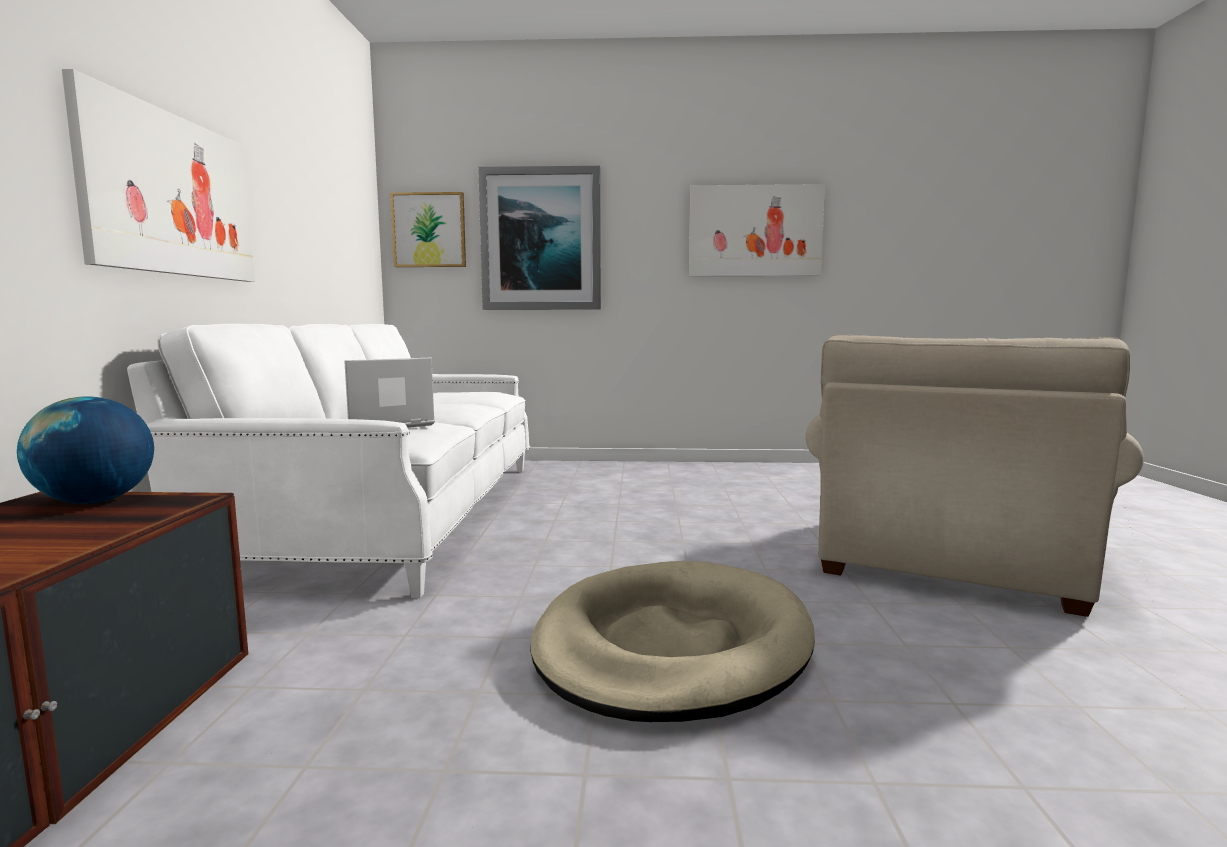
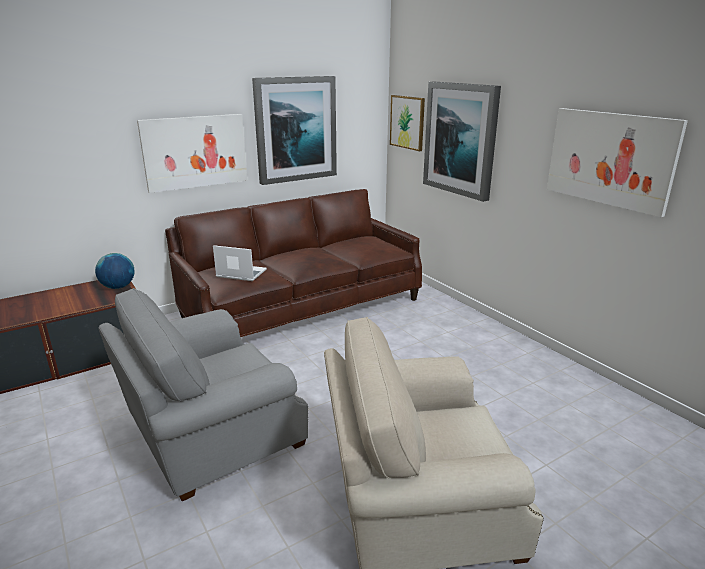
camera: 55 degrees right, 15 degrees up
white sofa [127,324,530,598] -> brown sofa [165,189,422,337]
beige dog bed [530,561,815,722] -> grey armchair [98,288,308,501]
none -> picture [252,76,337,185]

